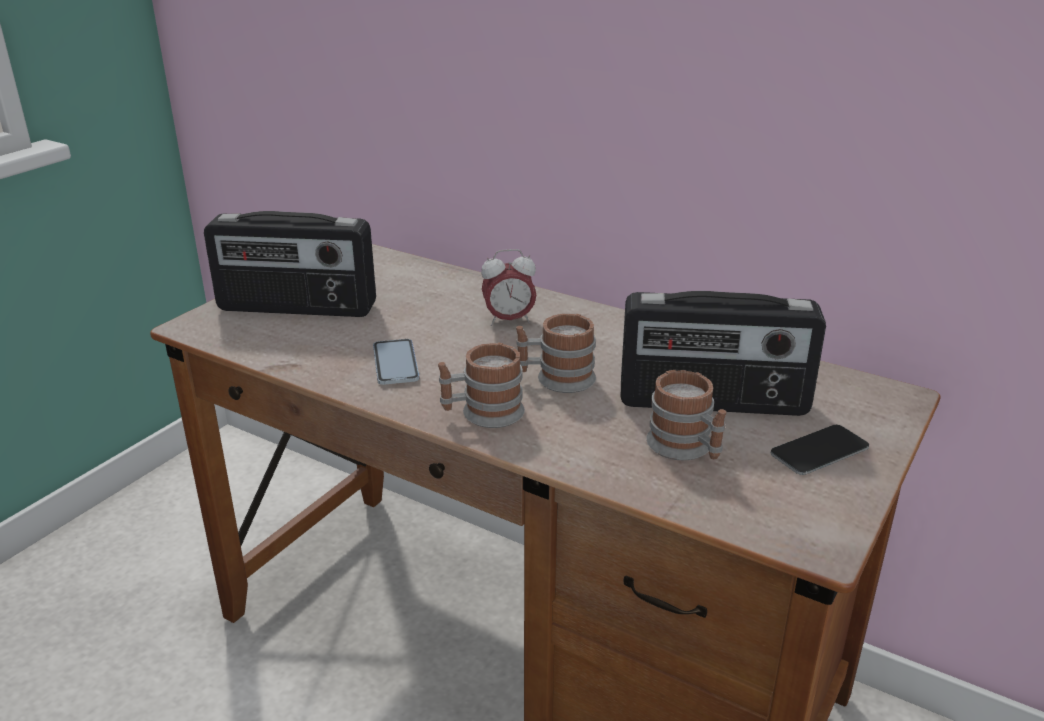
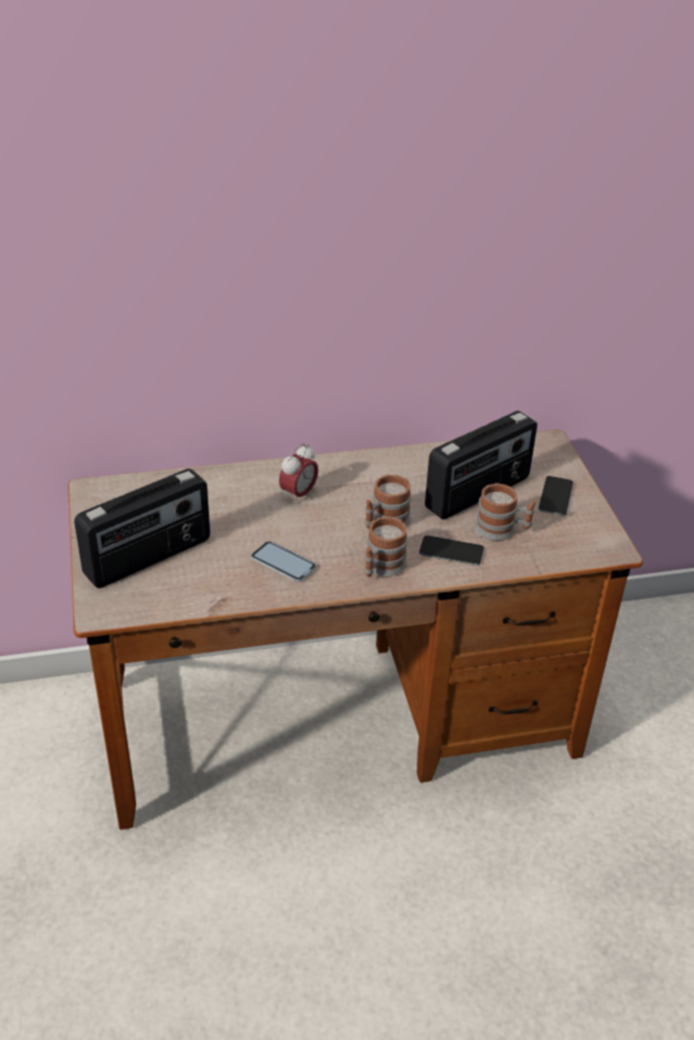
camera: 45 degrees left, 10 degrees up
none -> phone [419,535,484,565]

